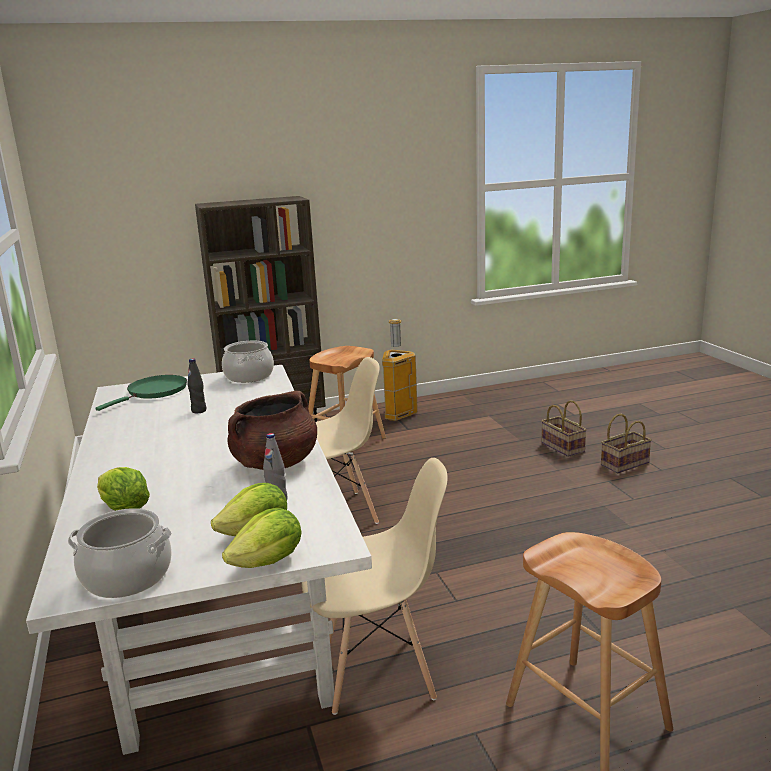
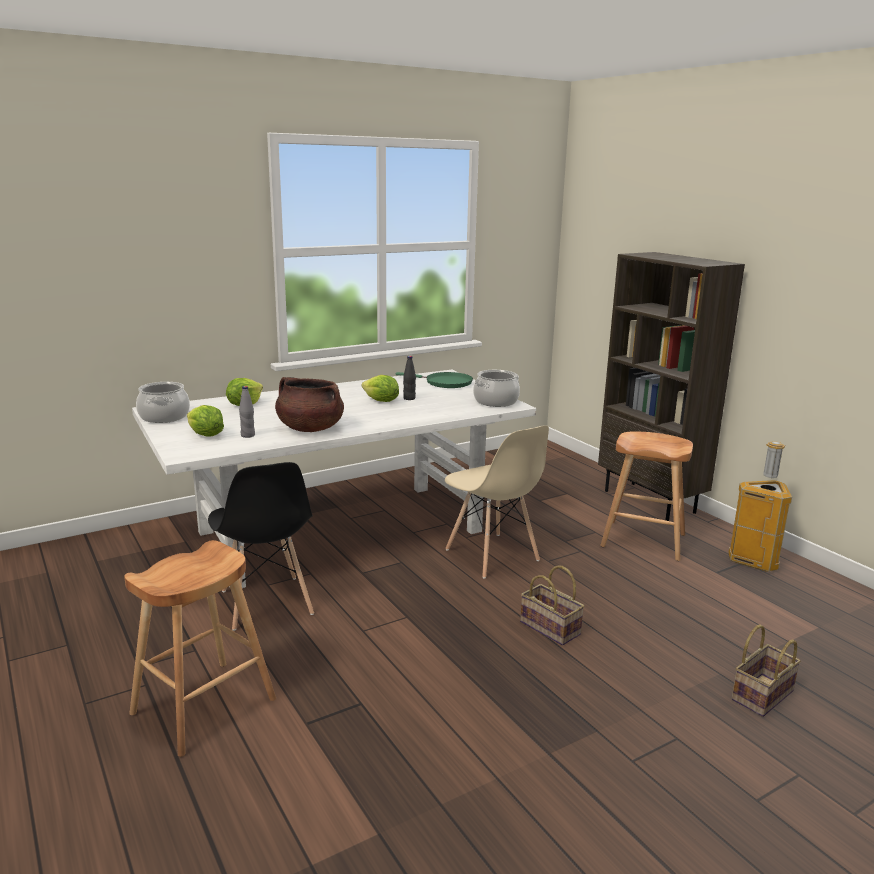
camera: 75 degrees right, 0 degrees up
lettuce [222,508,301,568] -> lettuce moved to [362,375,399,402]
beige chair [302,458,448,715] -> black chair [208,462,314,631]
basket [601,414,652,473] -> basket moved to [520,566,585,645]

